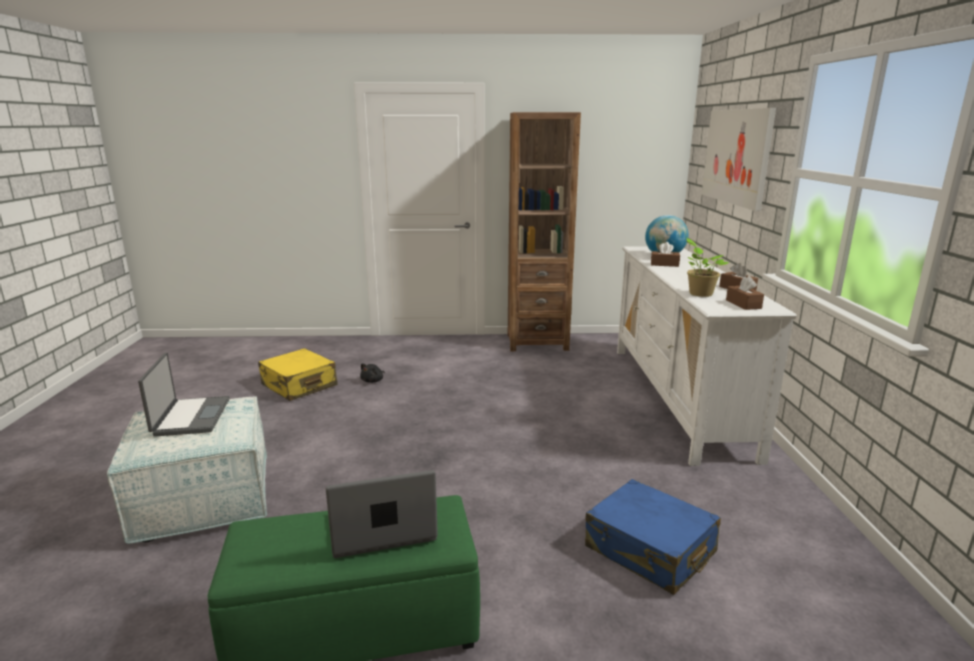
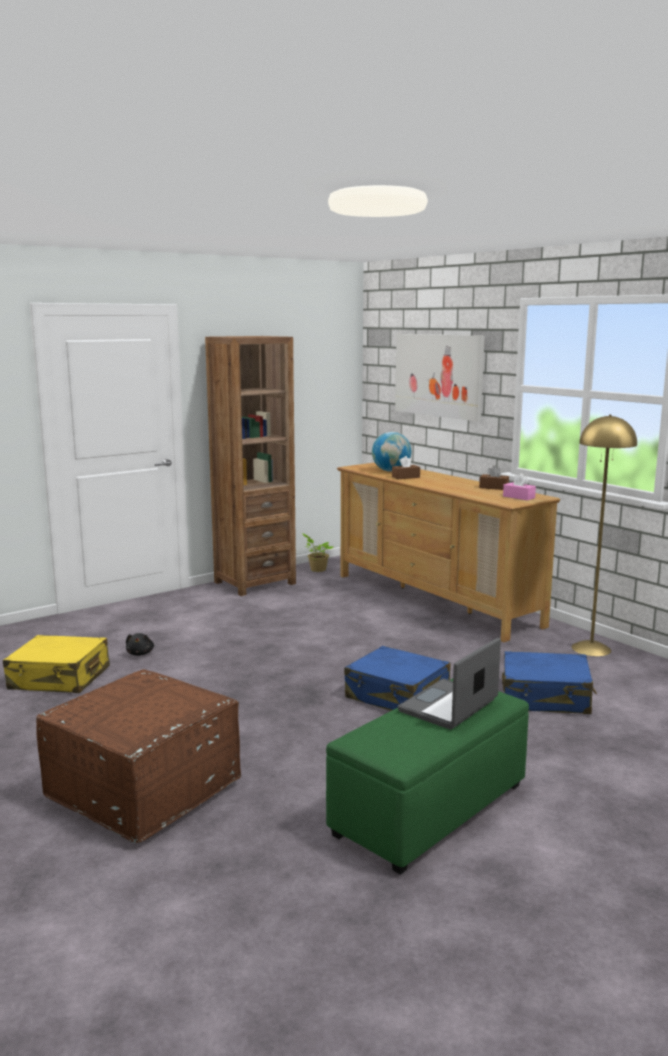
camera: 35 degrees left, 5 degrees down
white ottoman [107,396,267,544] -> brown ottoman [36,669,241,843]
laptop [138,353,230,437] -> none
white dresser [617,246,797,466] -> brown dresser [337,463,560,642]
potted plant [686,238,729,297] -> potted plant moved to [302,533,333,572]
brown tissue box [726,276,764,310] -> pink tissue box [503,473,536,500]
none -> blue suitcase [344,646,450,711]
none -> yellow floor lamp [572,415,637,656]

